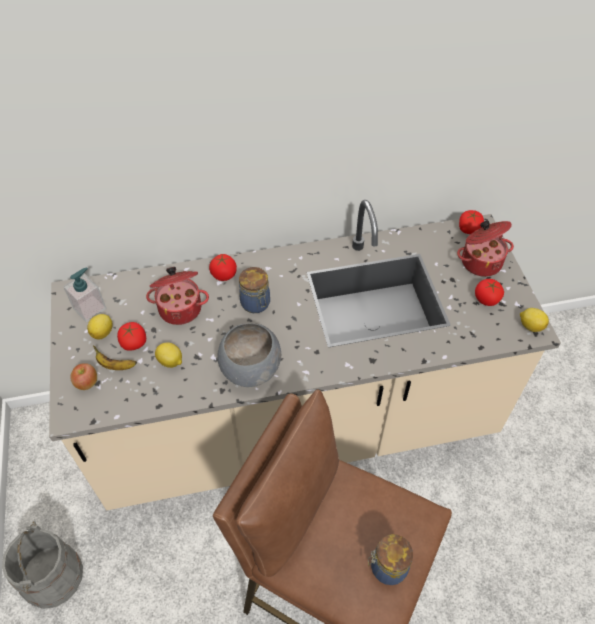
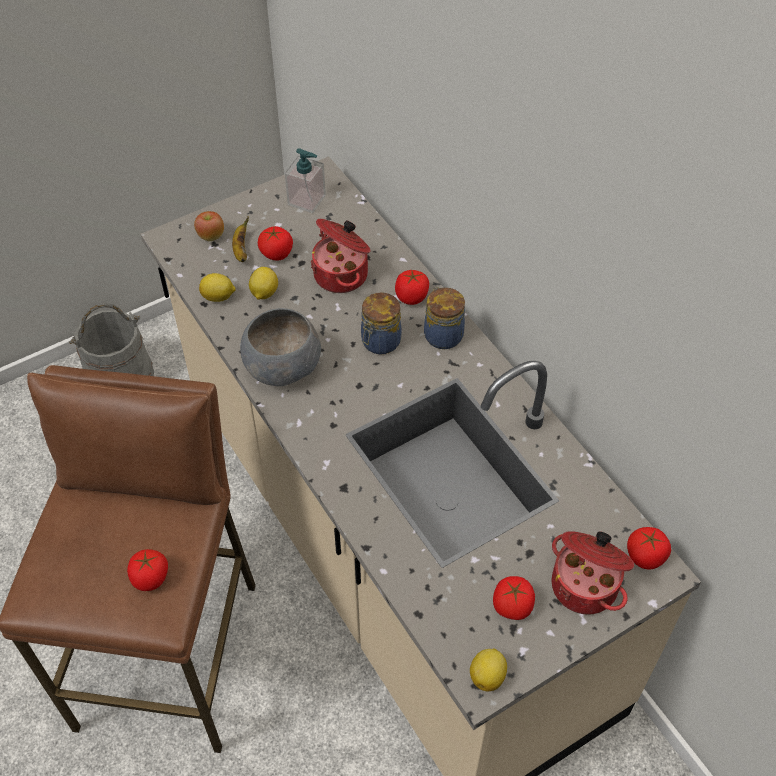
camera: 70 degrees right, 0 degrees up
lemon [87,314,112,340] -> lemon moved to [199,273,236,302]
jar [368,534,413,585] -> jar moved to [424,287,465,349]
none -> tomato [127,549,168,591]

